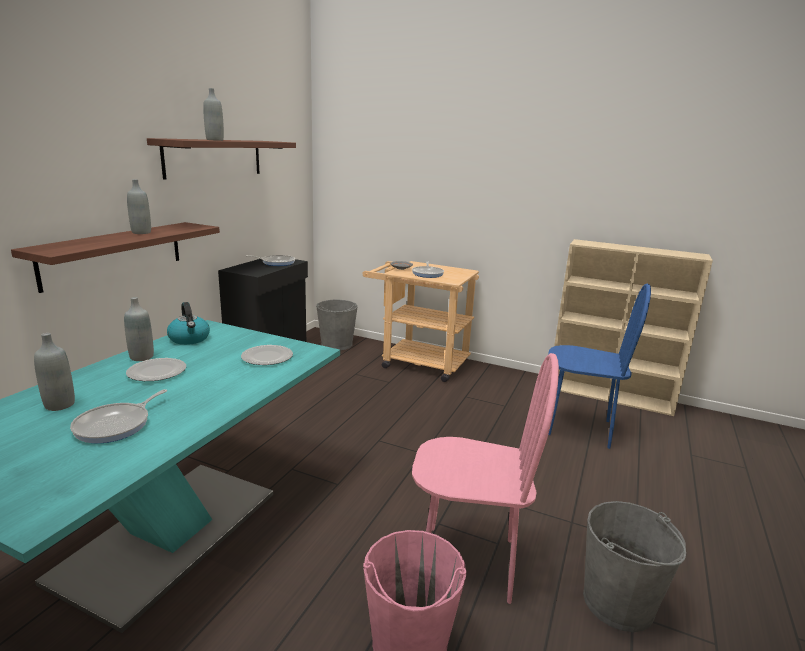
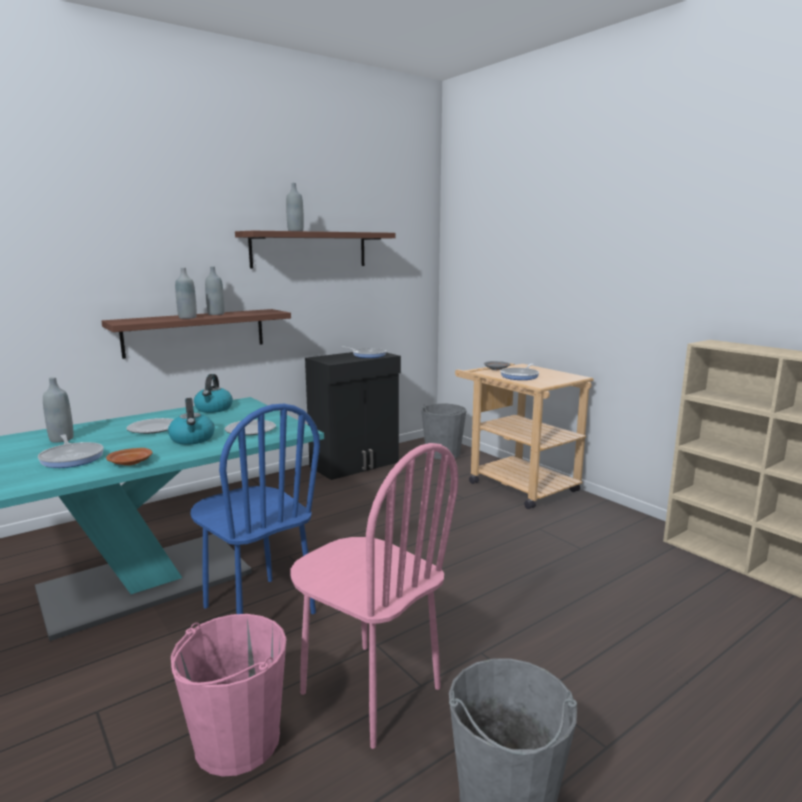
camera: 30 degrees right, 5 degrees down
frying pan [70,389,167,444] -> frying pan turned 90 degrees counterclockwise [38,434,104,468]
grey bottle [124,297,154,361] -> grey bottle moved to [175,268,197,319]
blue chair [548,284,651,449] -> blue chair moved to [191,404,320,614]
none -> brown plate [106,448,153,466]
none -> kettle [168,398,215,445]

